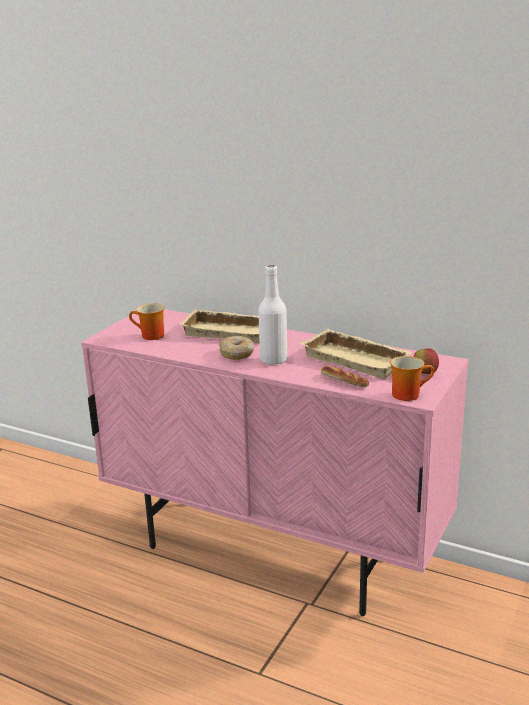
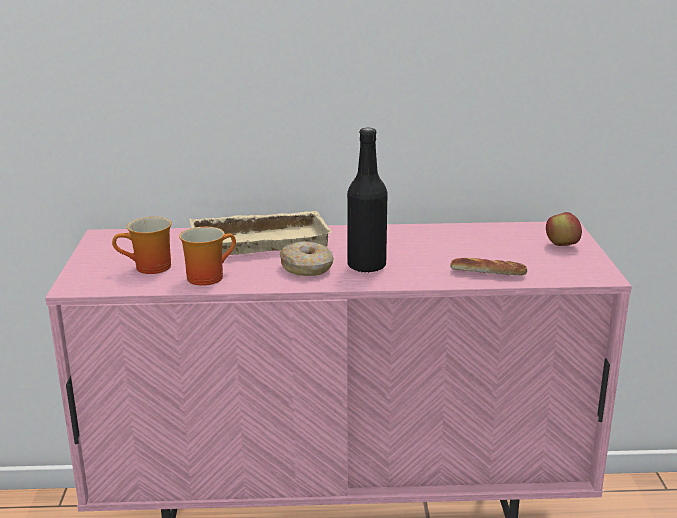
camera: 30 degrees left, 0 degrees up
white bottle [258,265,287,365] -> black bottle [347,128,387,273]
beige tray [300,329,413,379] -> none
mug [390,356,434,401] -> mug moved to [179,227,236,286]

